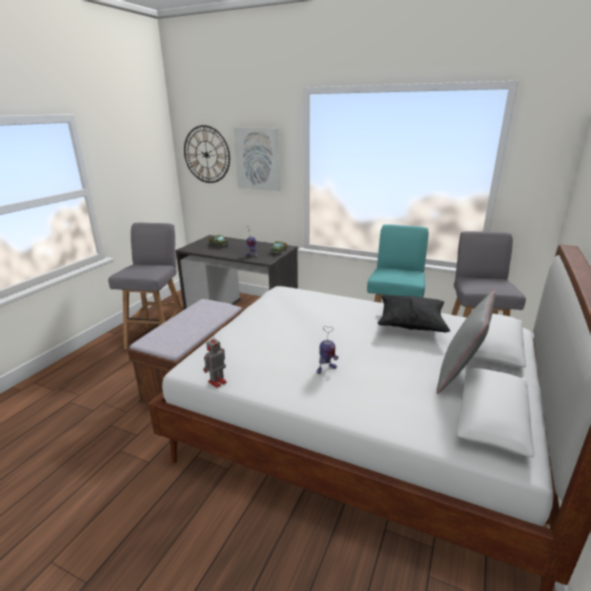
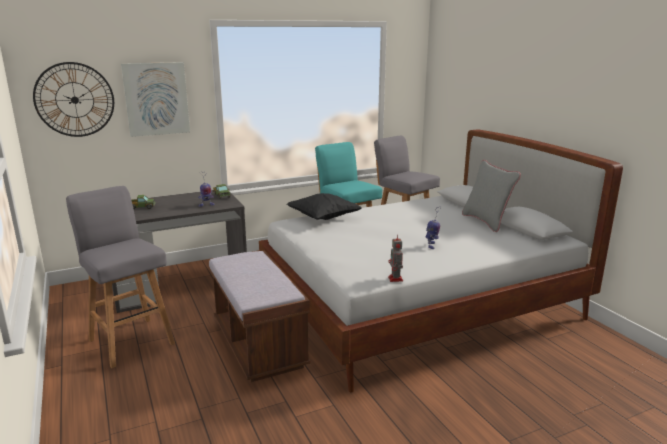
camera: 50 degrees left, 5 degrees down
black pillow [378,295,450,332] -> black pillow moved to [287,193,362,220]

